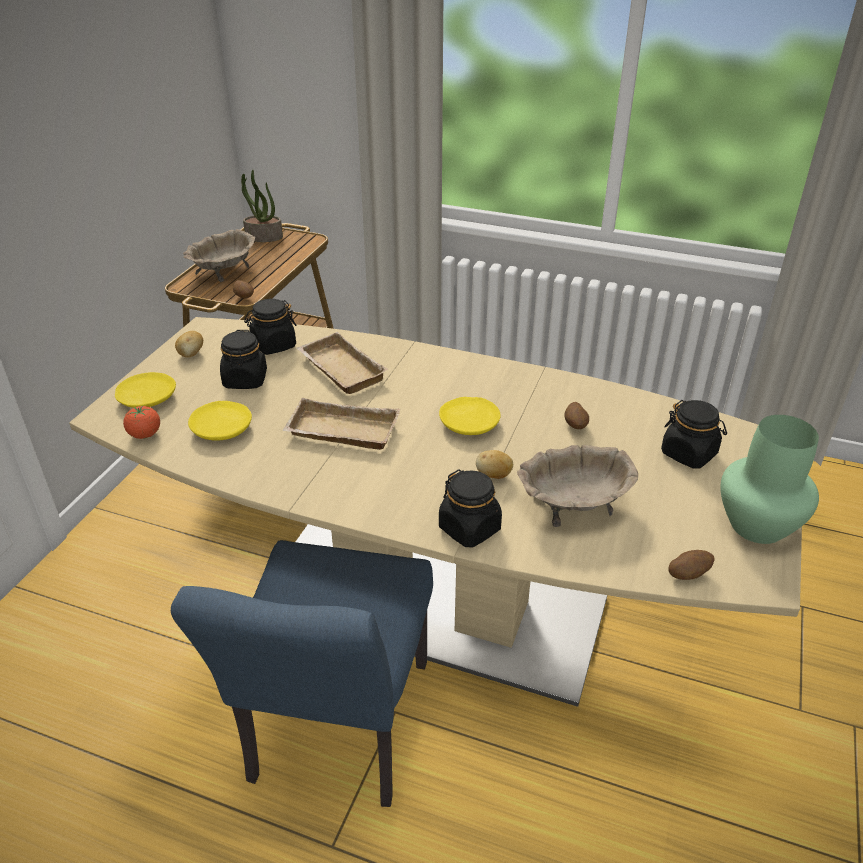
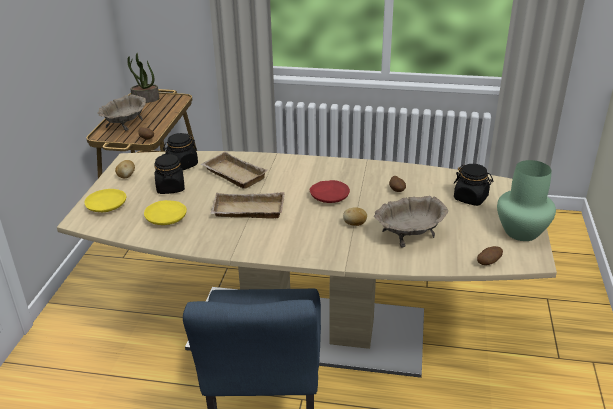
camera: 10 degrees left, 5 degrees down
tomato [123,405,160,439] -> none
yellow plate [439,397,501,435] -> red plate [310,180,350,203]
black jar [439,469,502,548] -> none

